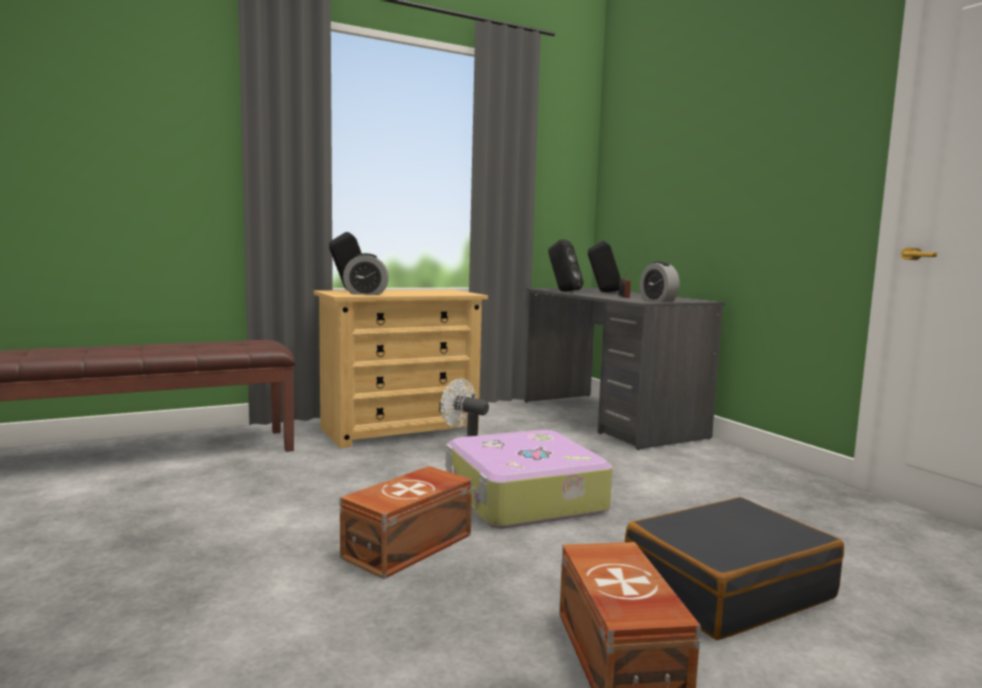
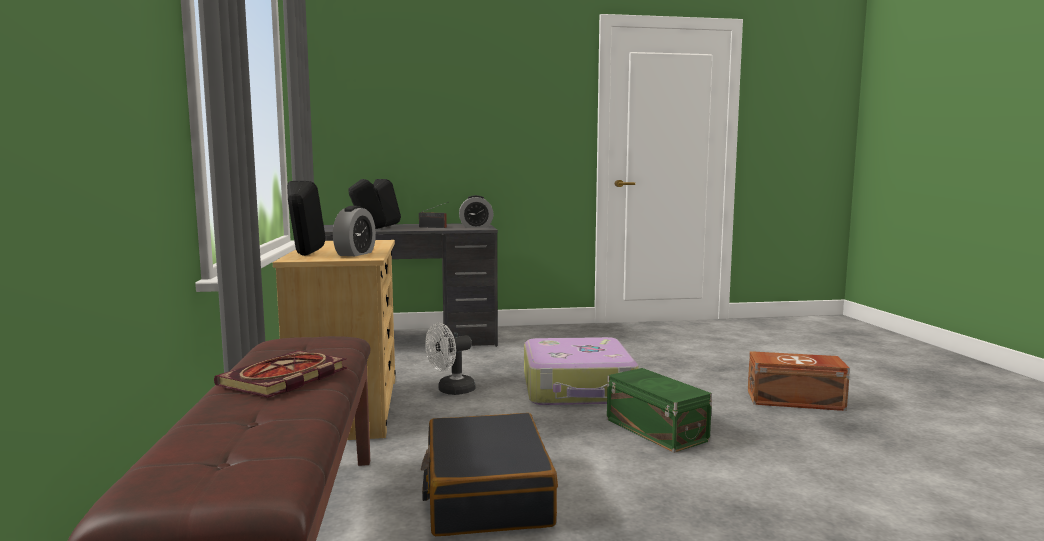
camera: 70 degrees left, 0 degrees up
brown storage box [340,466,472,579] -> green storage box [607,368,712,453]
black suitcase [625,497,844,640] -> black suitcase moved to [421,413,558,536]
none -> book [214,350,347,398]

